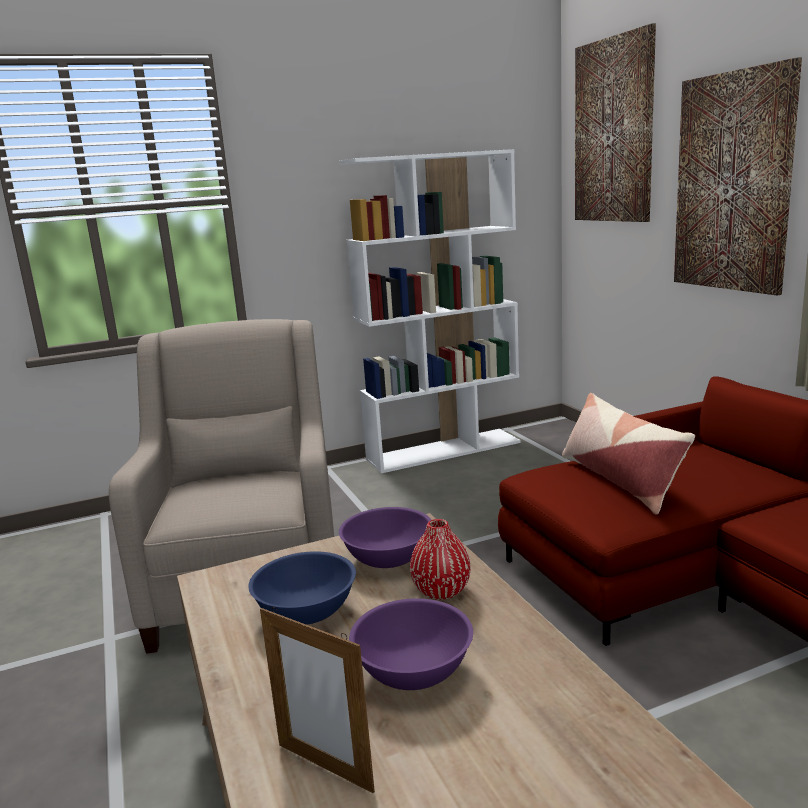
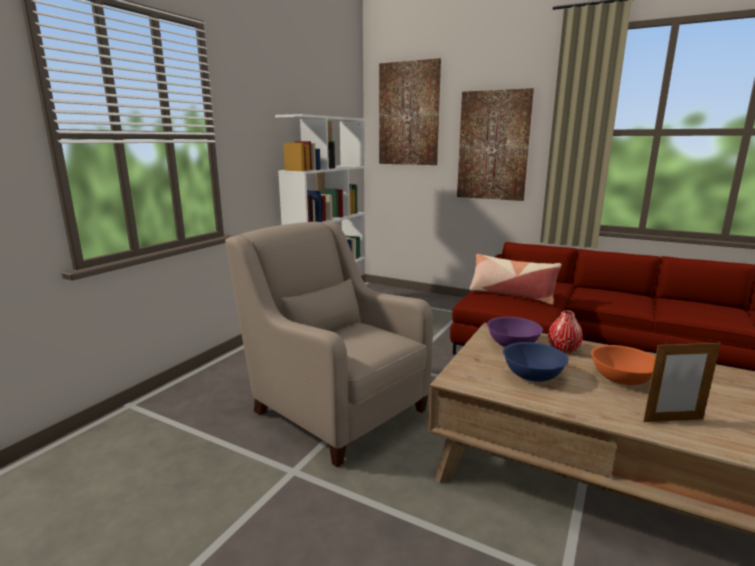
camera: 40 degrees left, 0 degrees up
purple bowl [349,598,473,690] -> orange bowl [591,345,655,385]

